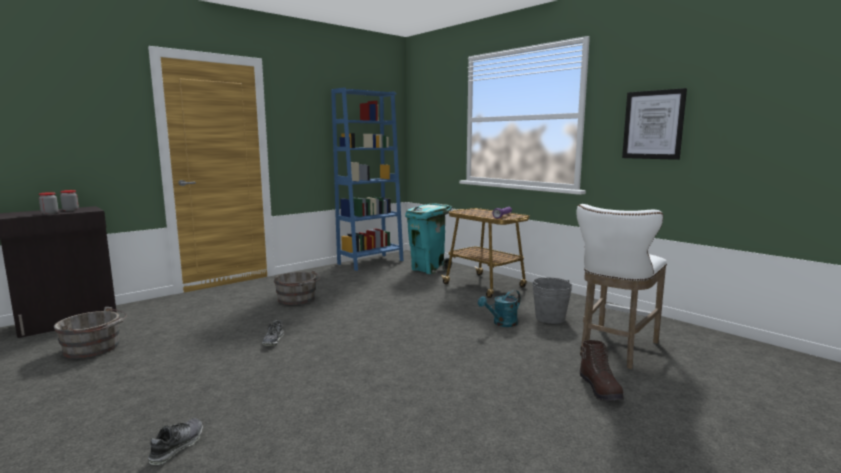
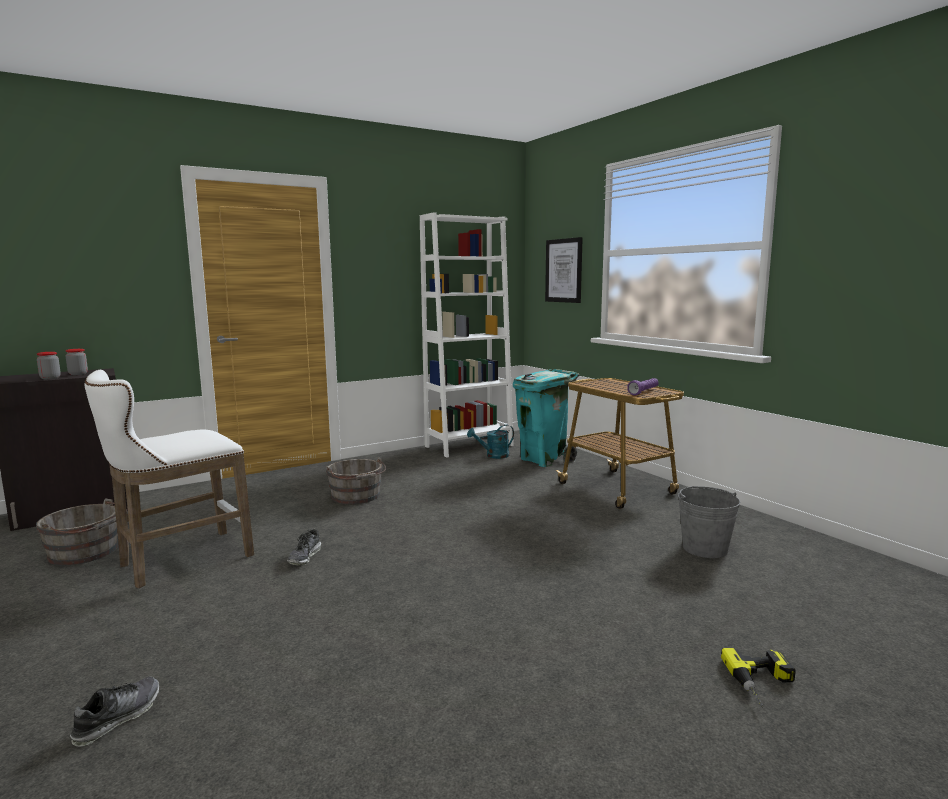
camera: 10 degrees right, 0 degrees up
blue bookcase [331,88,404,271] -> white bookcase [420,212,514,458]
turquoise watering can [478,290,521,327] -> turquoise watering can moved to [467,425,514,459]
white stool [577,204,667,369] -> white stool moved to [85,370,254,588]
brown boot [580,340,624,401] -> power drill [721,648,796,708]
picture [622,88,687,160] -> picture moved to [545,237,583,303]

